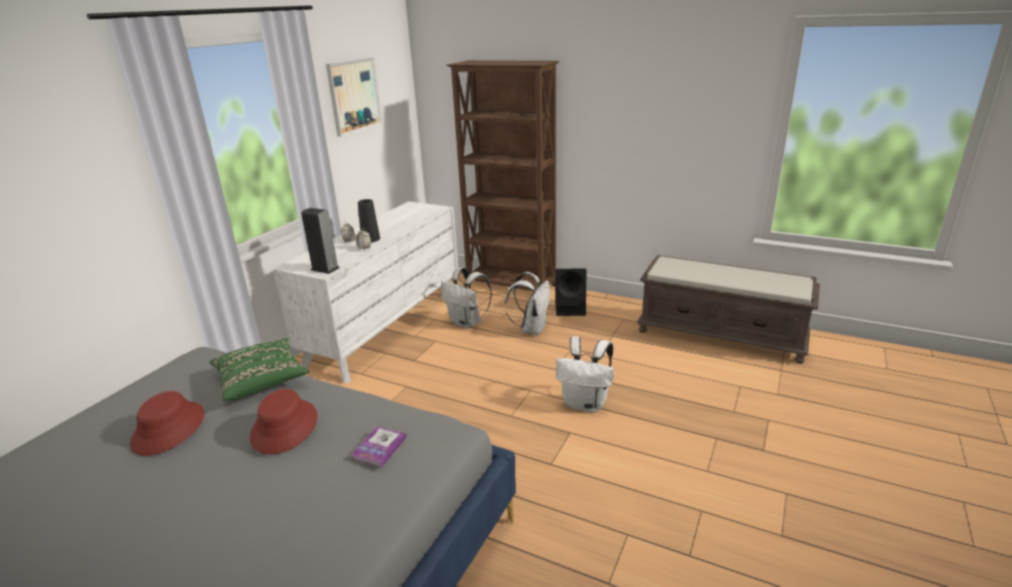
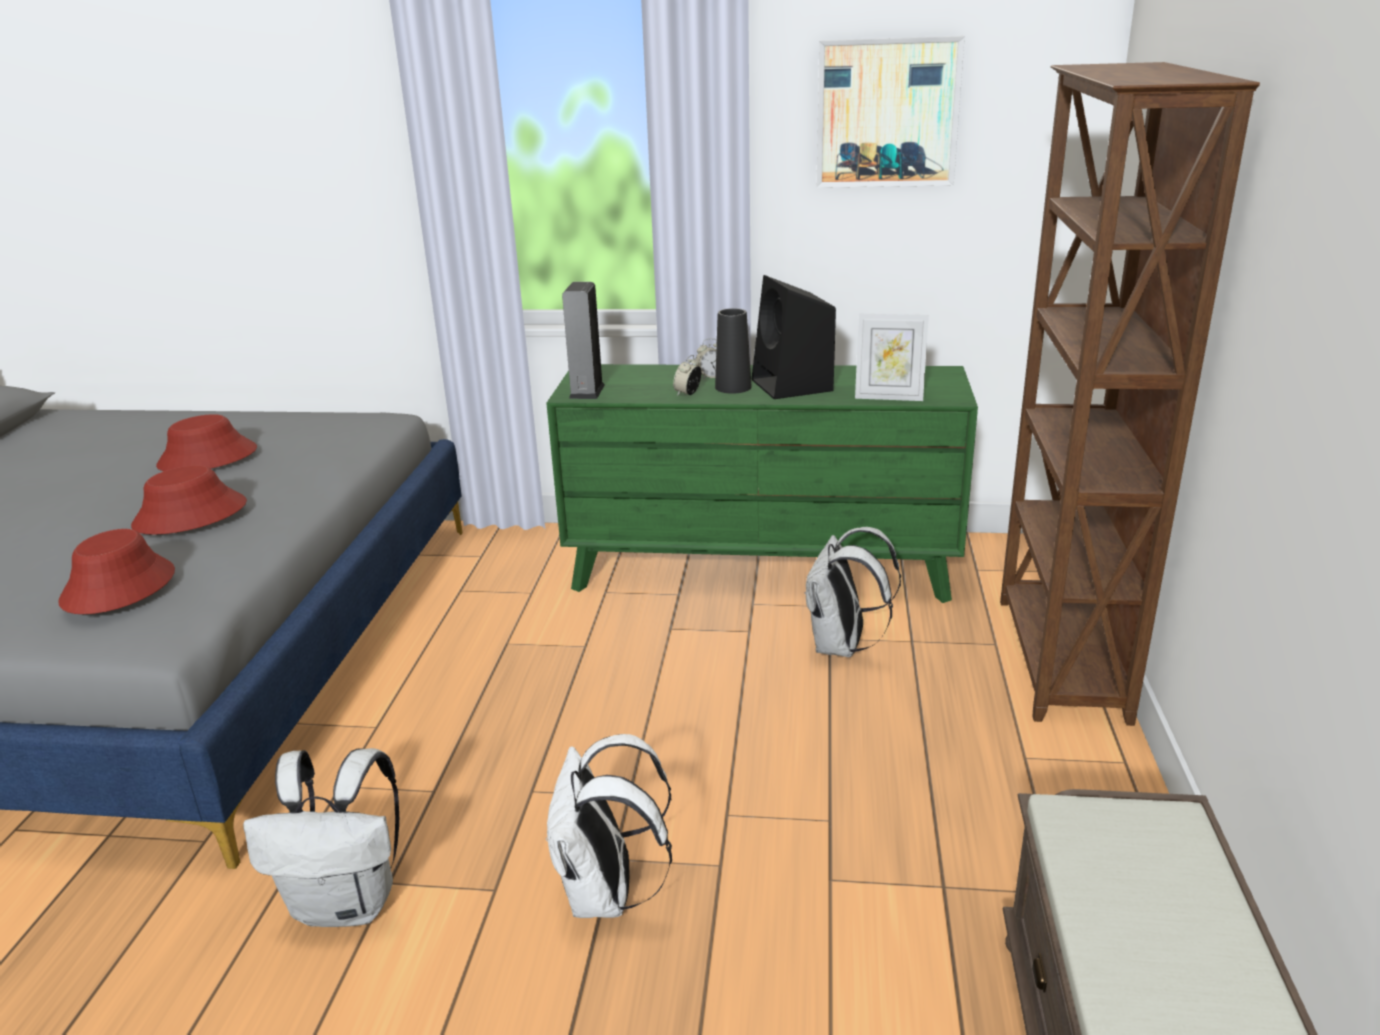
camera: 70 degrees right, 0 degrees up
green pillow [210,338,309,401] -> none
white dresser [273,201,458,384] -> green dresser [546,364,978,603]
book [351,426,407,467] -> red hat [58,529,175,614]
white backpack [505,272,550,335] -> white backpack moved to [243,748,399,927]
black speaker [555,268,586,316] -> black speaker moved to [752,275,836,399]
none -> picture frame [855,314,929,401]

